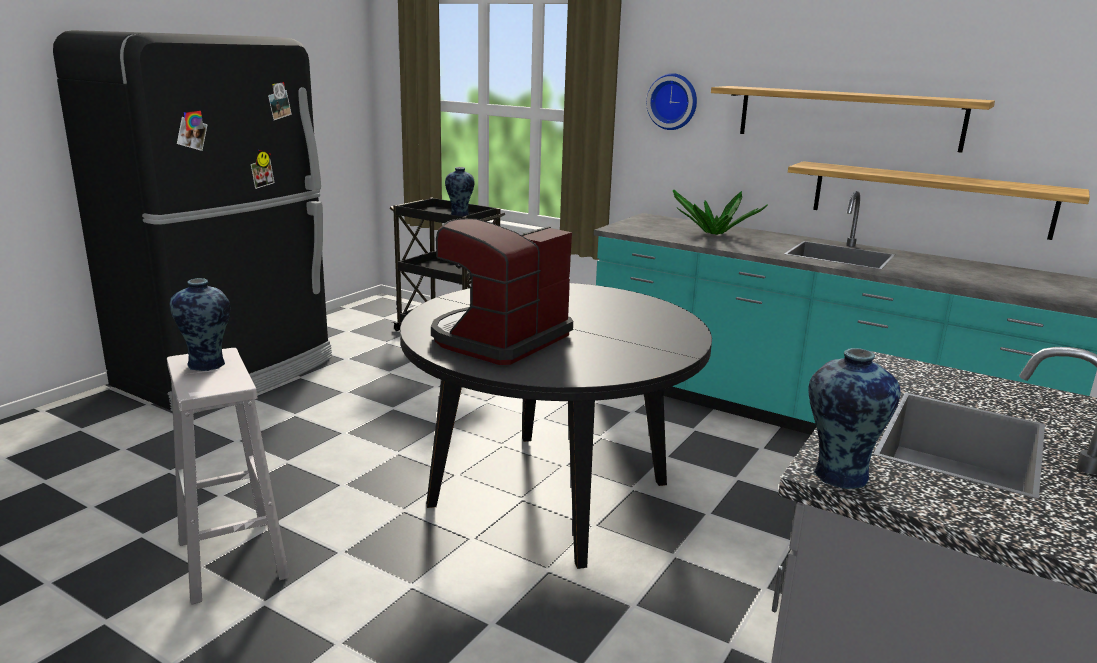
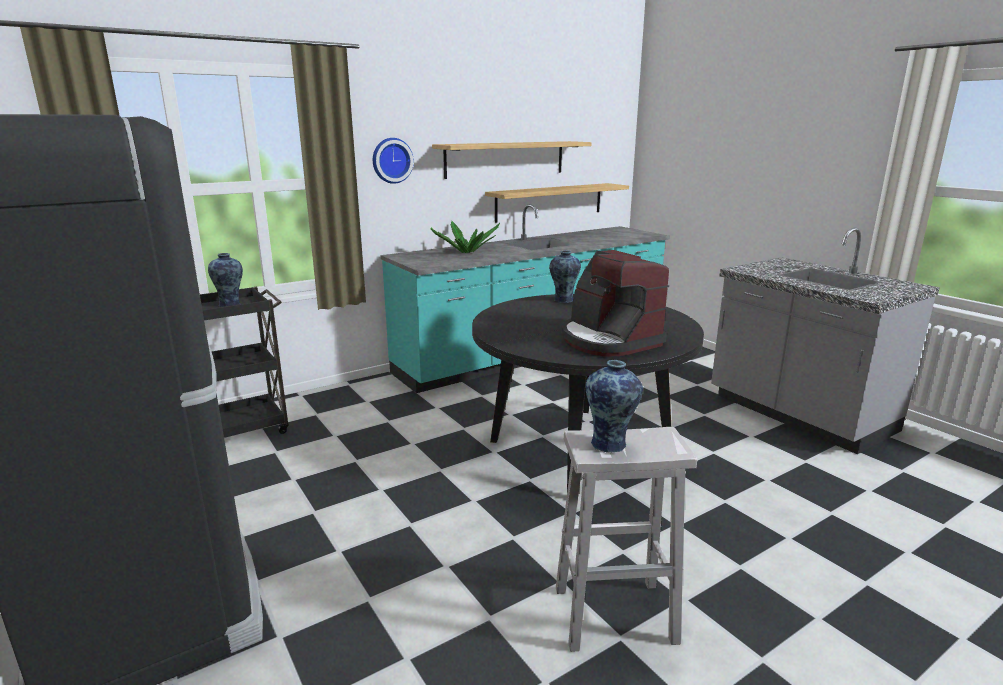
camera: 65 degrees left, 0 degrees up
vase [808,348,901,489] -> vase moved to [549,250,581,303]

